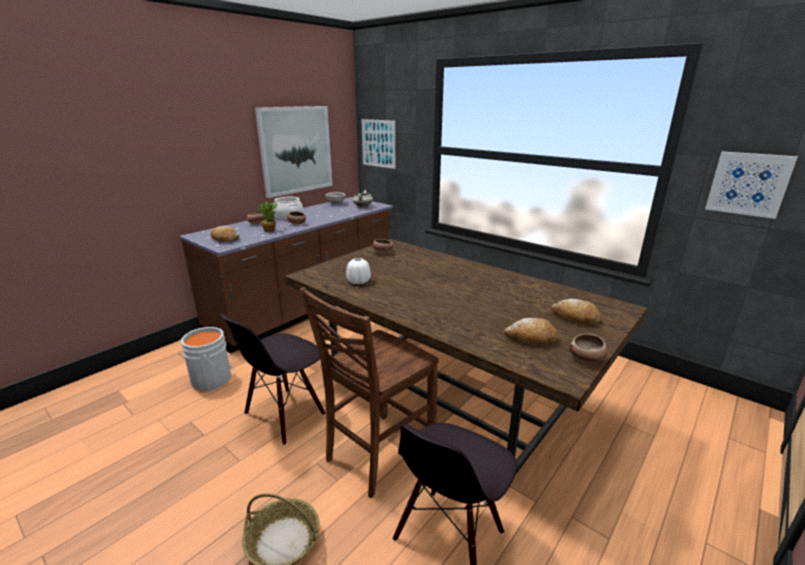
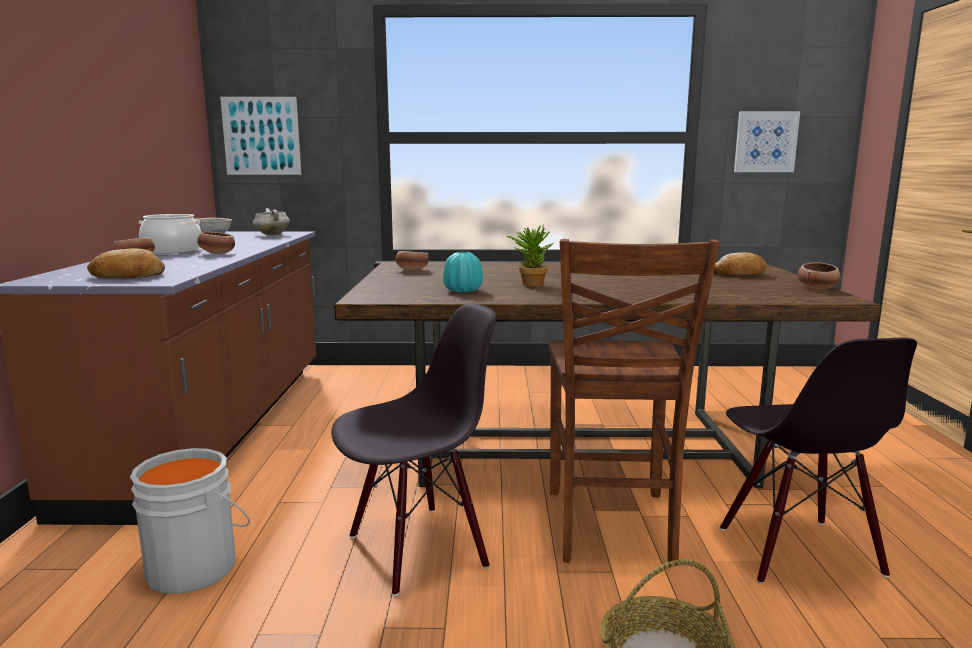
camera: 40 degrees left, 10 degrees down
black chair [219,314,325,445] -> black chair turned 120 degrees counterclockwise [331,304,496,596]
picture [255,106,333,198] -> none
potted plant [255,200,278,232] -> potted plant moved to [507,226,554,287]
white vase [346,258,371,284] -> turquoise vase [443,252,483,292]
bread [504,318,558,345] -> none

